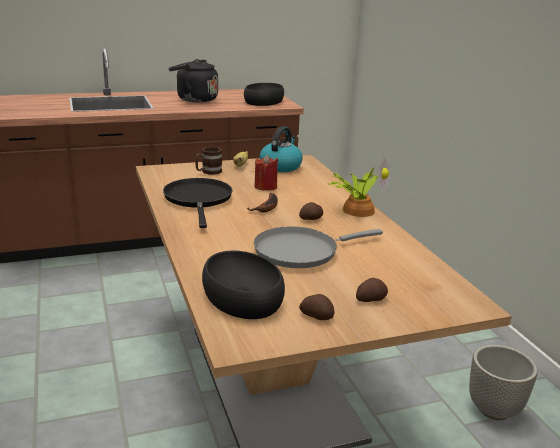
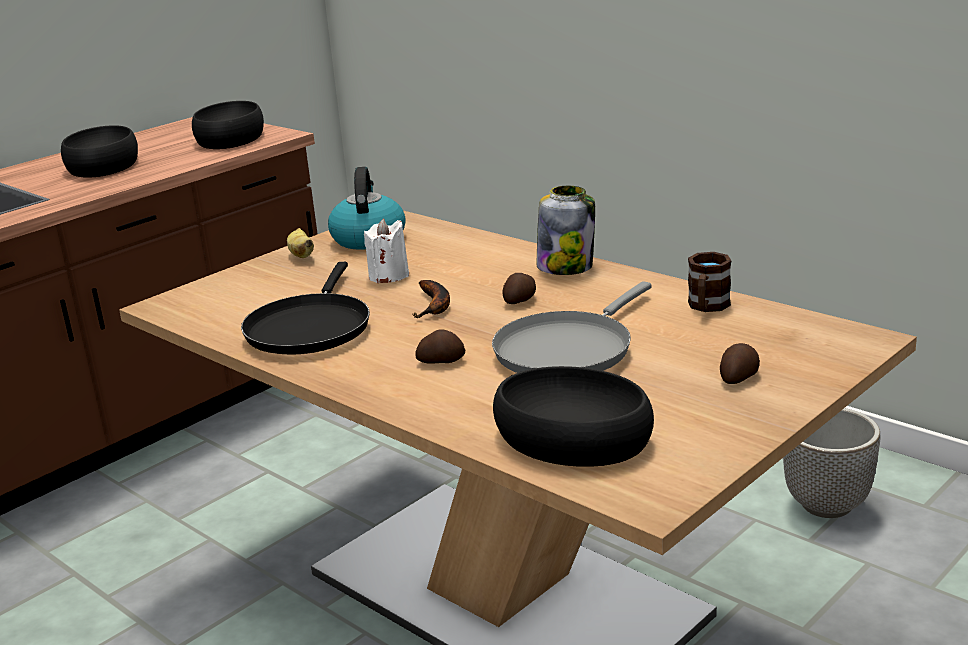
camera: 25 degrees left, 0 degrees up
black frying pan [163,178,232,228] -> black frying pan turned 135 degrees counterclockwise [241,262,370,355]
black kettle [169,59,218,103] -> black bowl [61,125,138,178]
brown mug [195,147,222,175] -> brown mug moved to [688,252,731,312]
red candle [254,155,278,191] -> white candle [364,218,409,283]
potato [299,294,335,320] -> potato moved to [415,329,465,364]
potted plant [328,157,391,217] -> jar [537,186,595,275]

